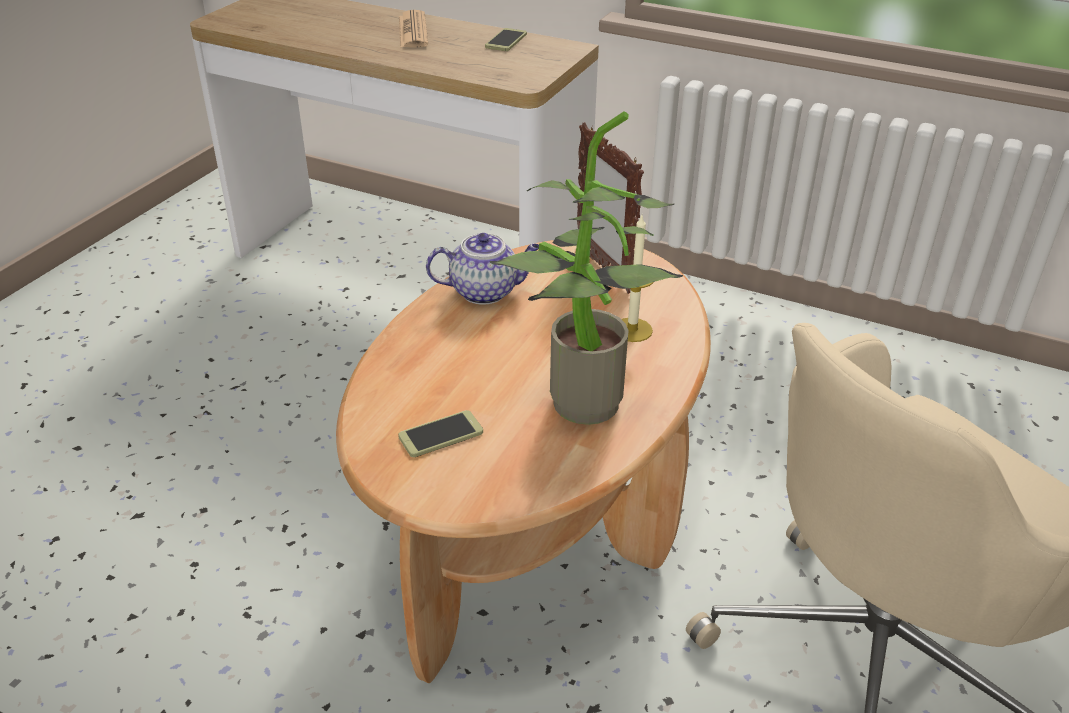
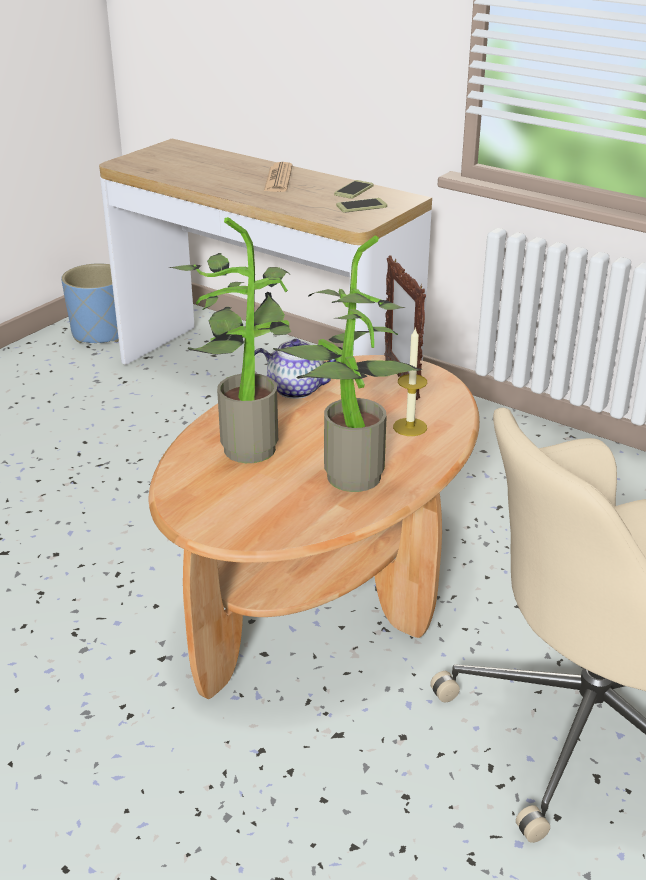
camera: 10 degrees right, 5 degrees down
phone [398,410,483,457] -> phone moved to [336,198,387,212]
none -> blue planter [61,263,119,343]
none -> potted plant [169,217,291,463]

